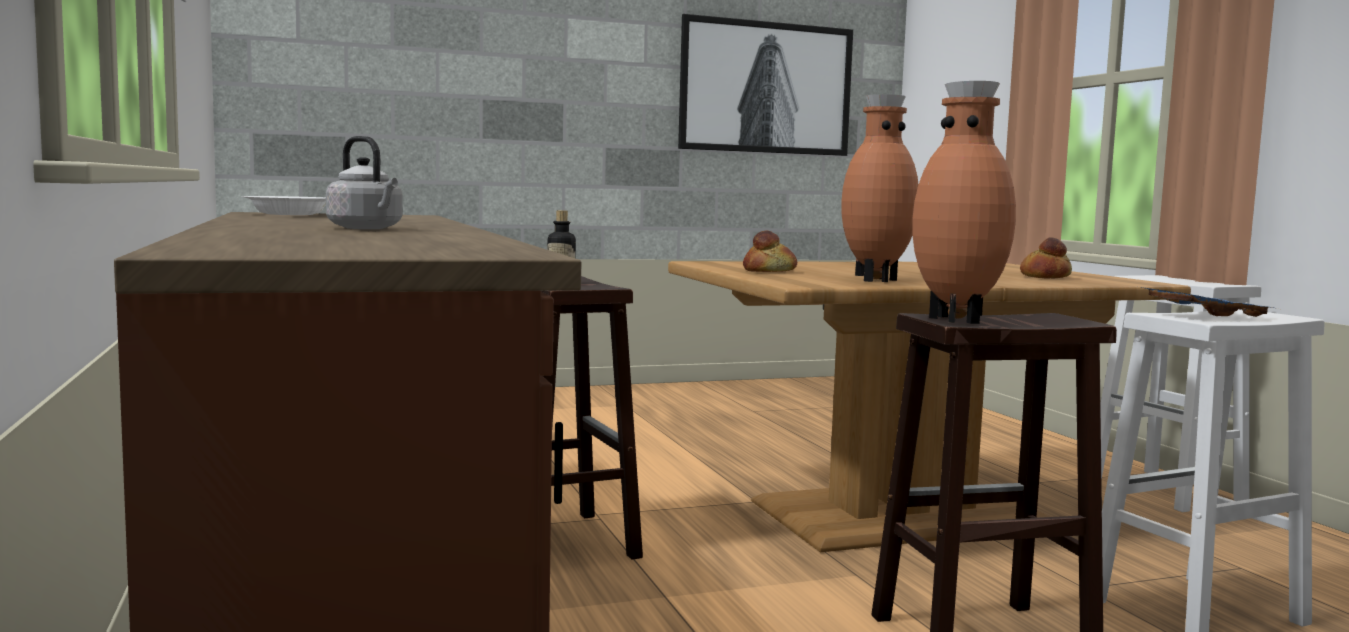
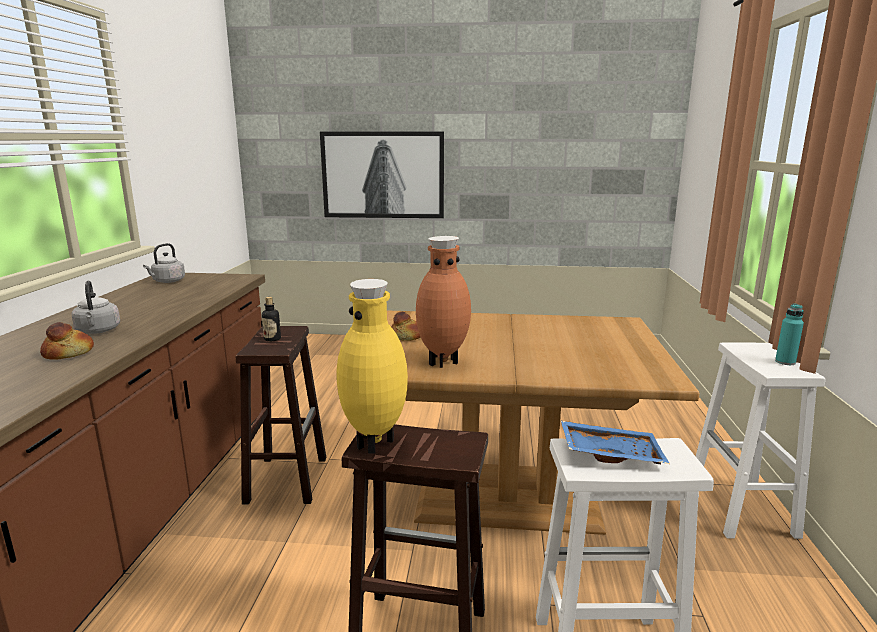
camera: 25 degrees right, 10 degrees up
white bowl [241,196,326,215] -> grey kettle [143,243,185,283]
picture [678,14,853,156] -> picture moved to [320,131,444,218]
brown vase [913,81,1016,324] -> yellow vase [337,279,408,454]
bread [1020,237,1072,279] -> bread moved to [40,322,94,360]
none -> turquoise bottle [775,304,804,365]

